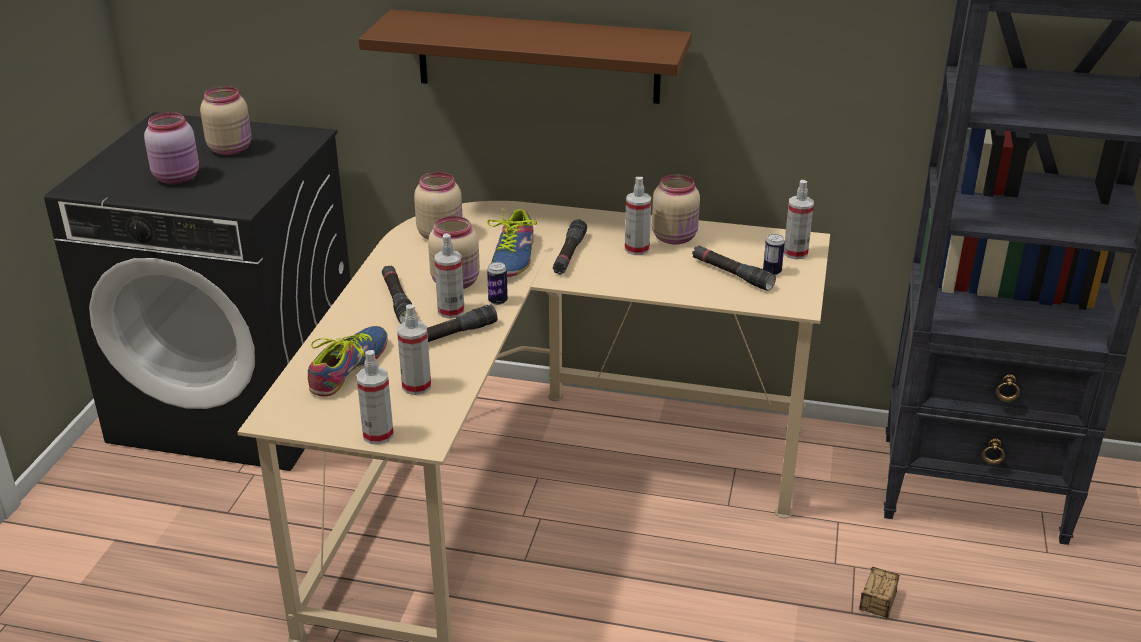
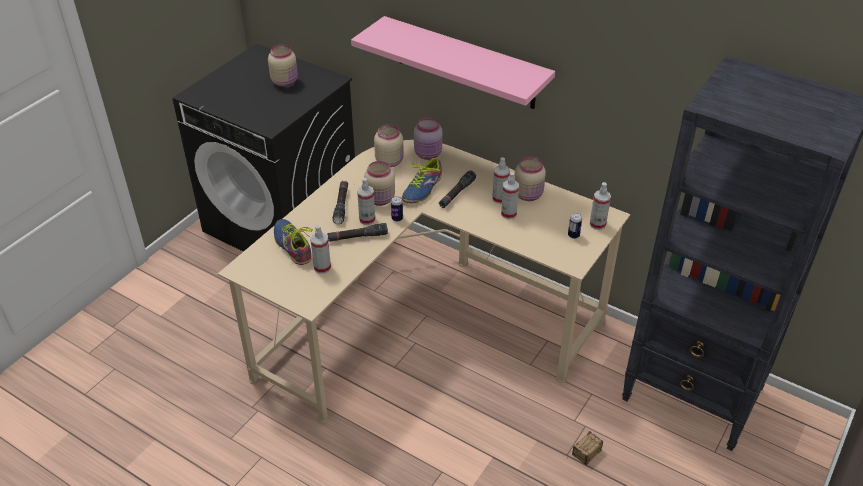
camera: 20 degrees right, 10 degrees up
pink jar [144,112,199,184] -> pink jar moved to [414,117,442,160]
shoe [308,326,388,396] -> shoe turned 75 degrees counterclockwise [274,219,313,265]
spray bottle [356,350,394,445] -> spray bottle moved to [501,172,519,219]
brown shelf [359,9,692,104] -> pink shelf [351,16,555,109]
black flashlight [692,246,776,291] -> none

